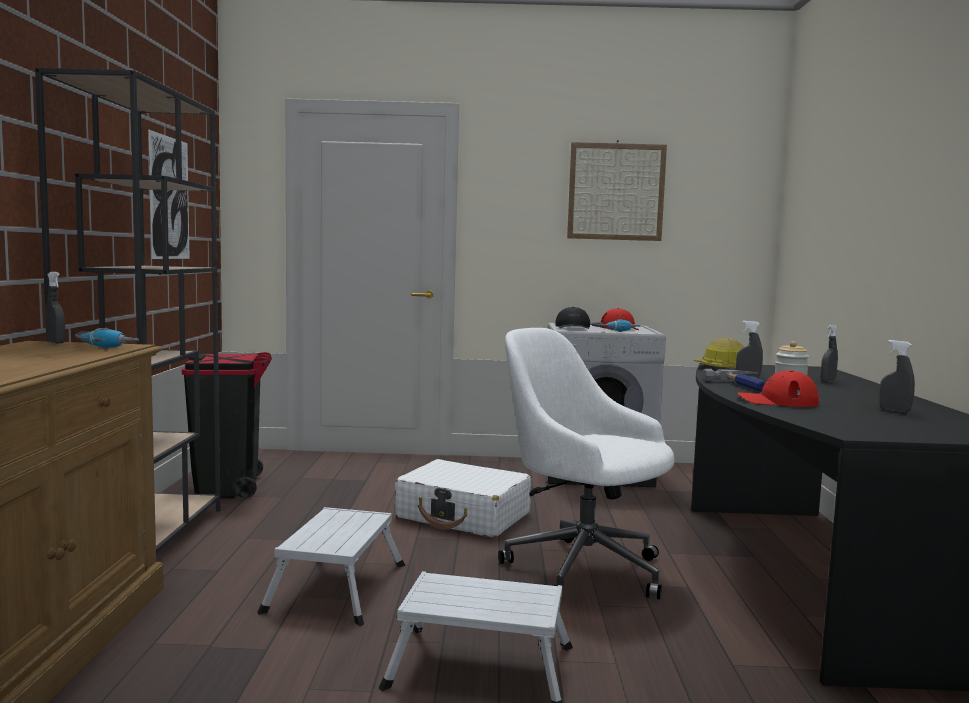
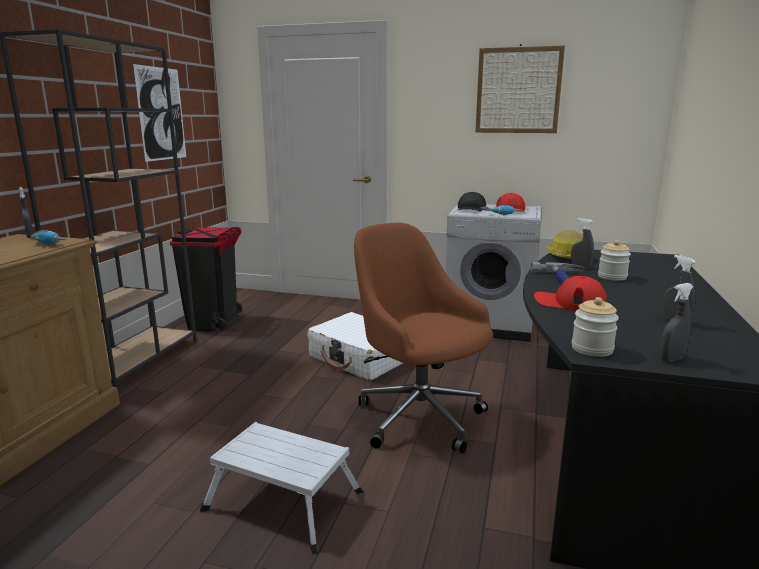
camera: 15 degrees right, 10 degrees up
white step ladder [257,507,406,626] -> none
white office chair [498,328,675,600] -> brown office chair [354,223,493,454]
grey spray bottle [821,325,838,382] -> grey spray bottle moved to [660,283,694,362]
none -> jar [572,297,619,357]

